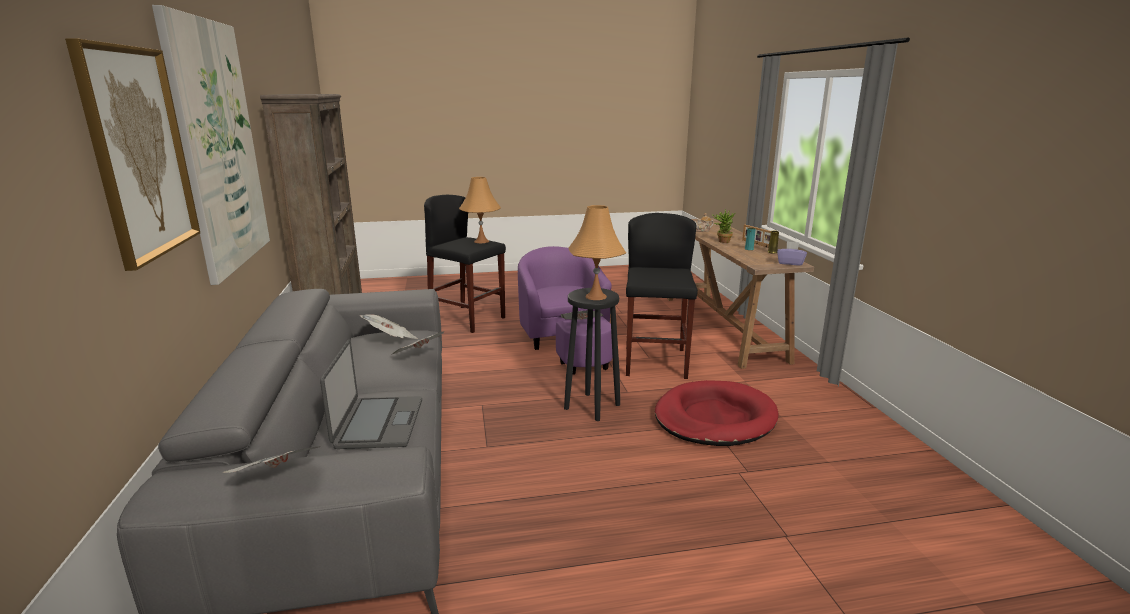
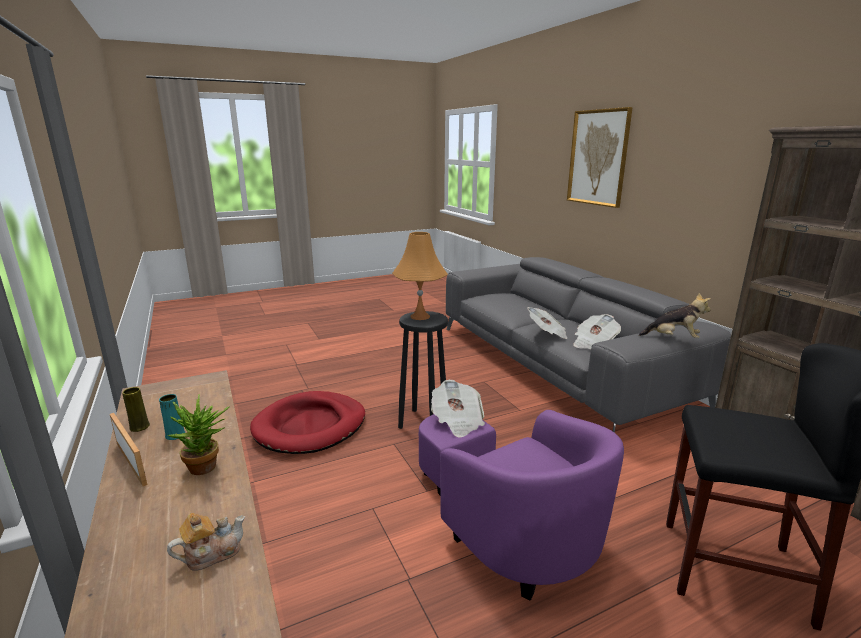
camera: 165 degrees right, 0 degrees up
picture [152,5,270,285] -> none
newspaper [223,447,318,473] -> none
laptop [320,339,422,449] -> none
orange table lamp [459,177,501,243] -> none
black stool [626,213,698,379] -> none
purple tissue box [777,241,807,266] -> none
none -> plush toy [639,293,711,338]

